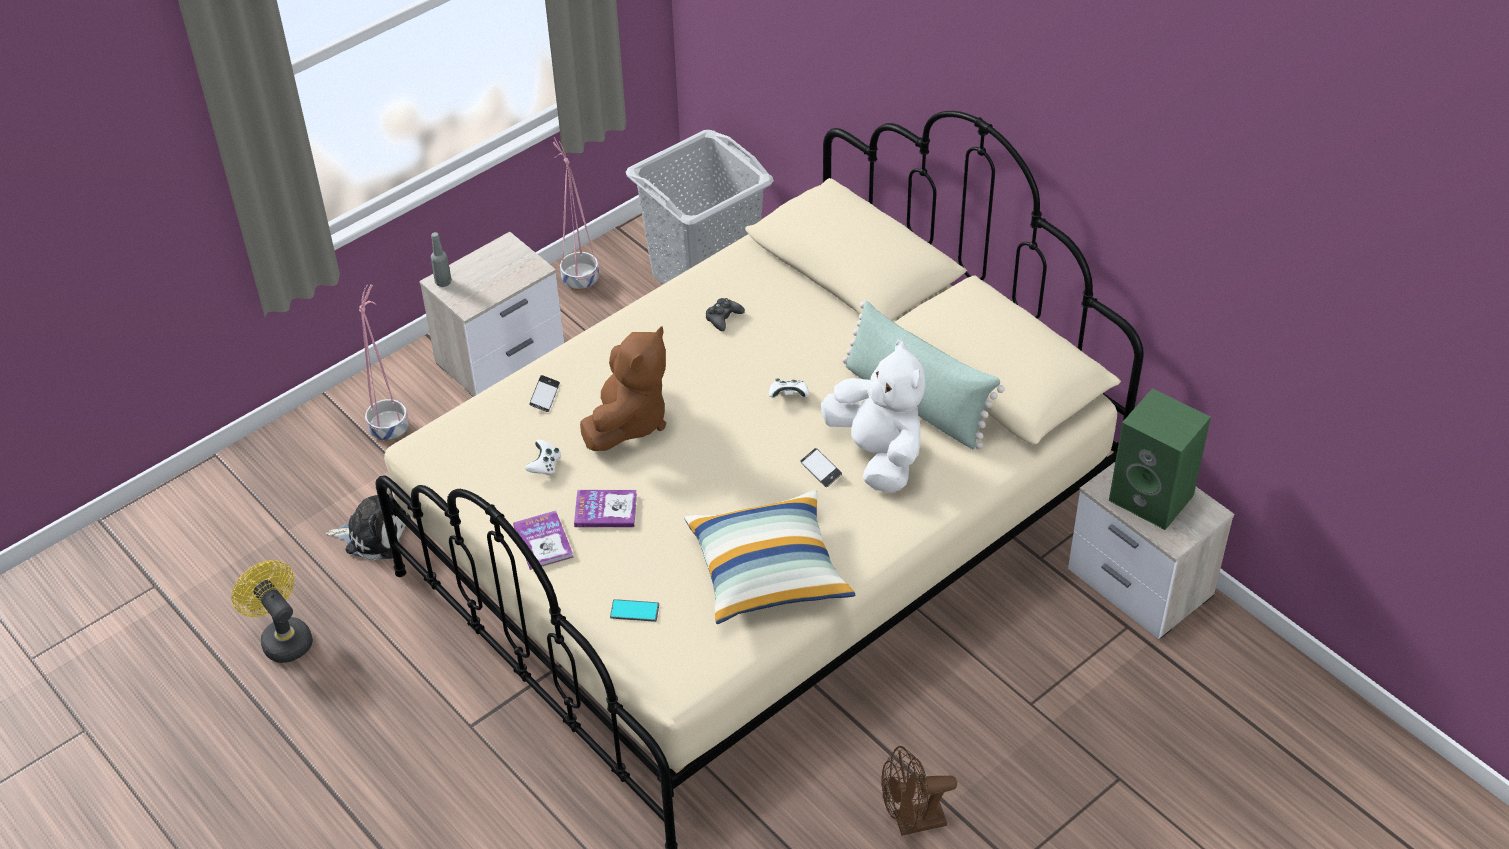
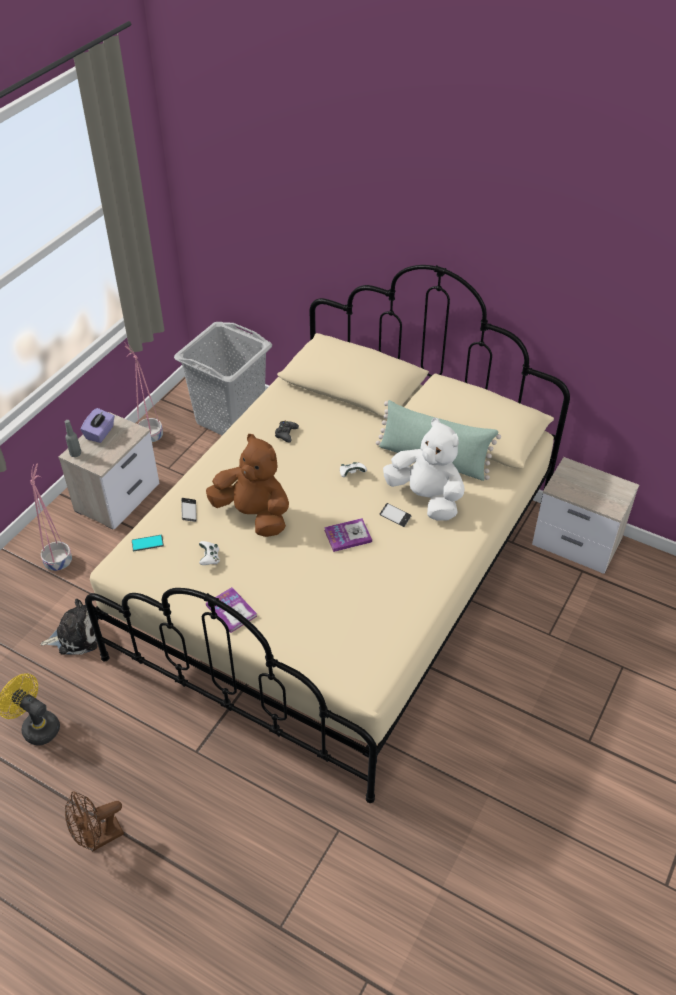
camera: 20 degrees left, 0 degrees up
book [574,490,637,527] -> book moved to [324,518,372,552]
brown plush toy [580,326,666,451] -> brown plush toy turned 60 degrees counterclockwise [206,434,289,537]
phone [610,599,659,622] -> phone moved to [132,535,164,551]
pillow [684,490,856,624] -> none
brown fan [881,746,957,836] -> brown fan moved to [65,791,124,852]
green speaker [1109,388,1211,530] -> none
none -> purple tissue box [81,408,115,443]

